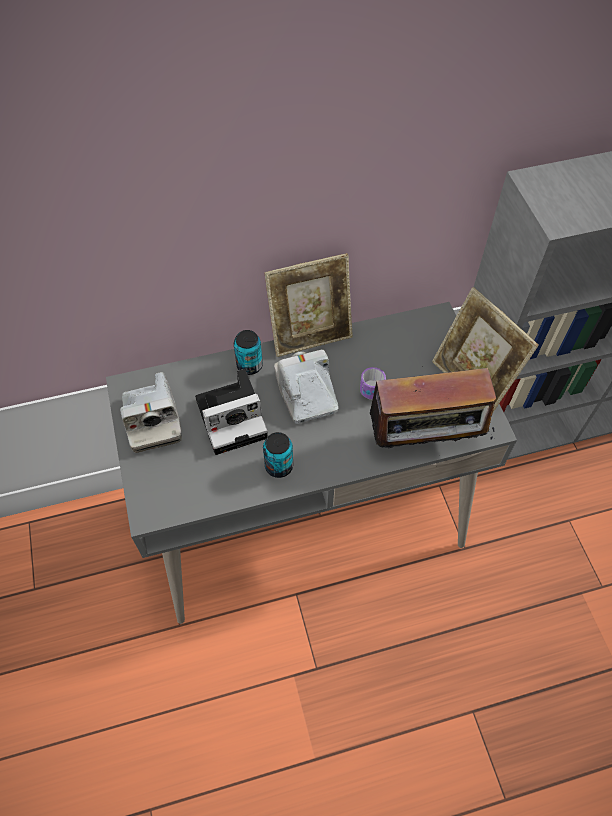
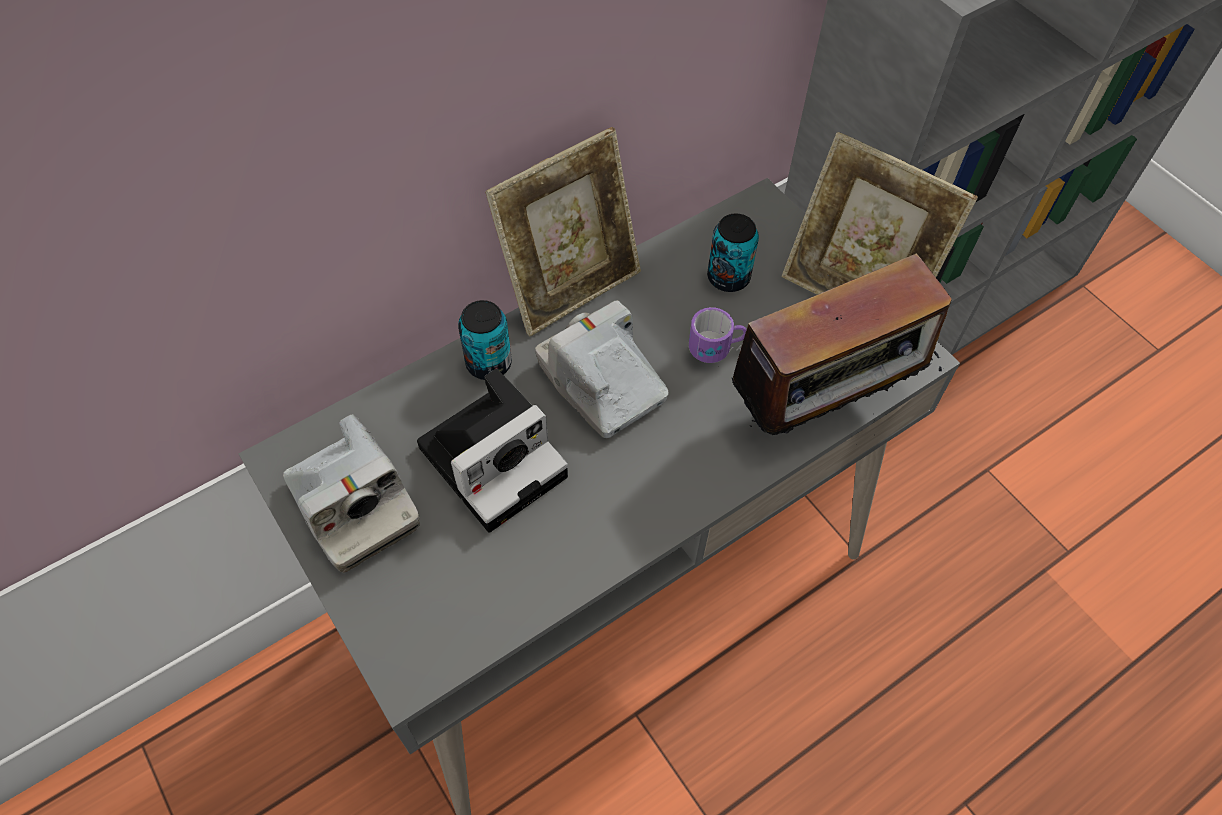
camera: 20 degrees left, 0 degrees up
can [263,432,293,478] -> can moved to [707,214,759,292]

